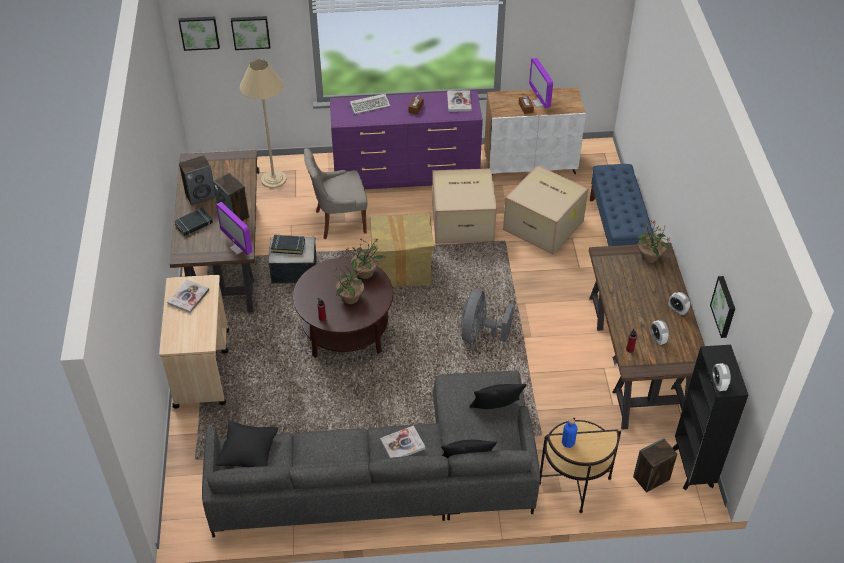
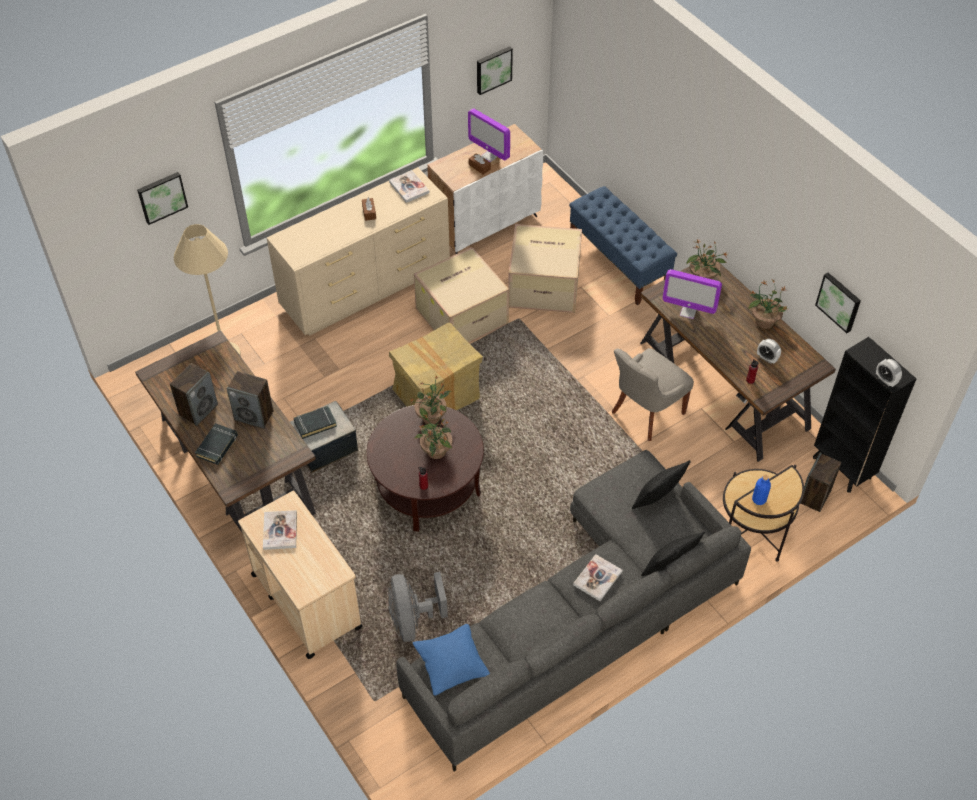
camera: 30 degrees left, 5 degrees up
picture [178,17,220,51] -> picture moved to [477,46,513,95]
black pillow [215,421,278,467] -> blue pillow [413,624,490,696]
monitor [216,202,253,255] -> monitor moved to [662,269,722,319]
grey chair [304,148,367,239] -> grey chair moved to [612,348,694,441]
purple dresser [330,91,483,189] -> beige dresser [267,167,450,336]
keyboard [350,94,390,114] -> none
grey fan [461,289,514,343] -> grey fan moved to [388,572,448,642]
alarm clock [669,292,690,315] -> potted plant [748,279,787,329]

